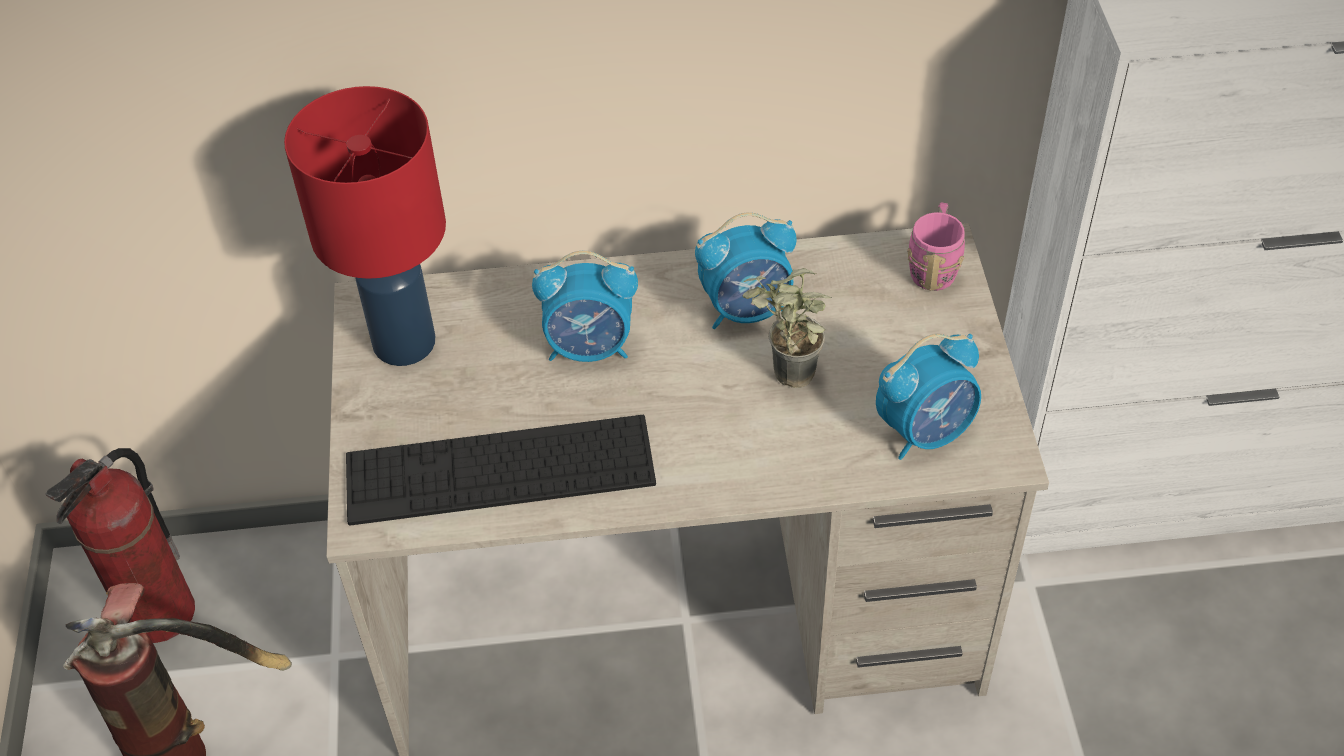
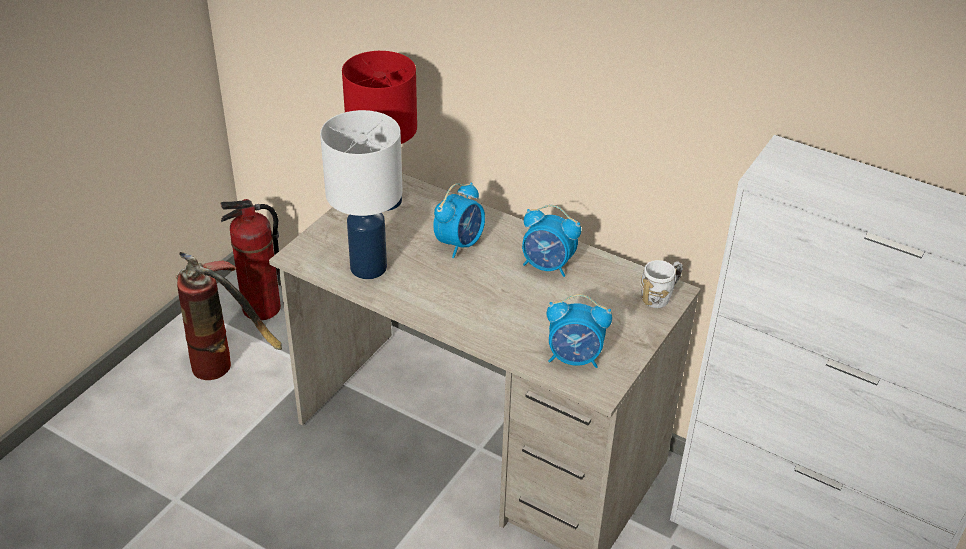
camera: 35 degrees right, 10 degrees down
keyboard [346,415,656,526] -> white table lamp [320,110,402,279]
alarm clock [532,251,638,362] -> alarm clock turned 90 degrees counterclockwise [433,183,485,258]
potted plant [742,268,832,388] -> none
pink mug [907,202,965,291] -> white mug [641,260,683,308]

